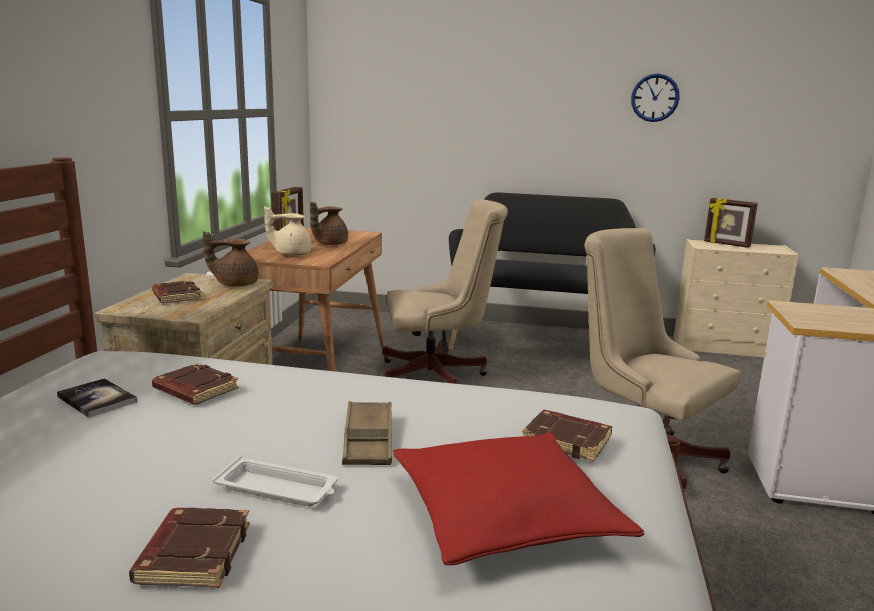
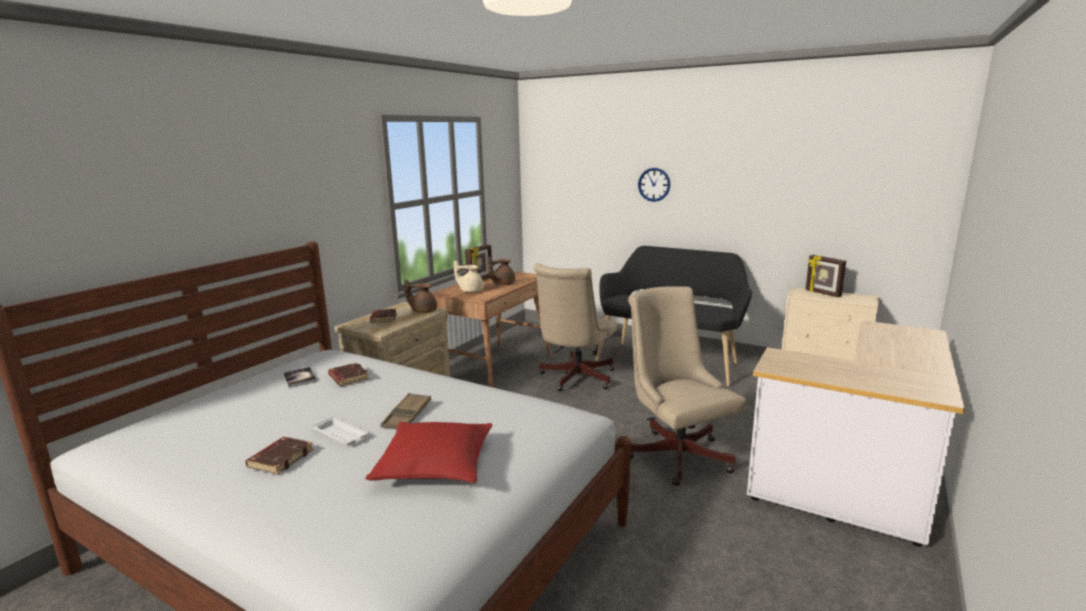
camera: 20 degrees right, 0 degrees up
beige office chair [382,199,508,384] -> beige office chair turned 105 degrees clockwise [534,264,617,391]
brown book [522,410,612,462] -> none
wall clock [631,74,680,122] -> wall clock moved to [638,168,670,202]

